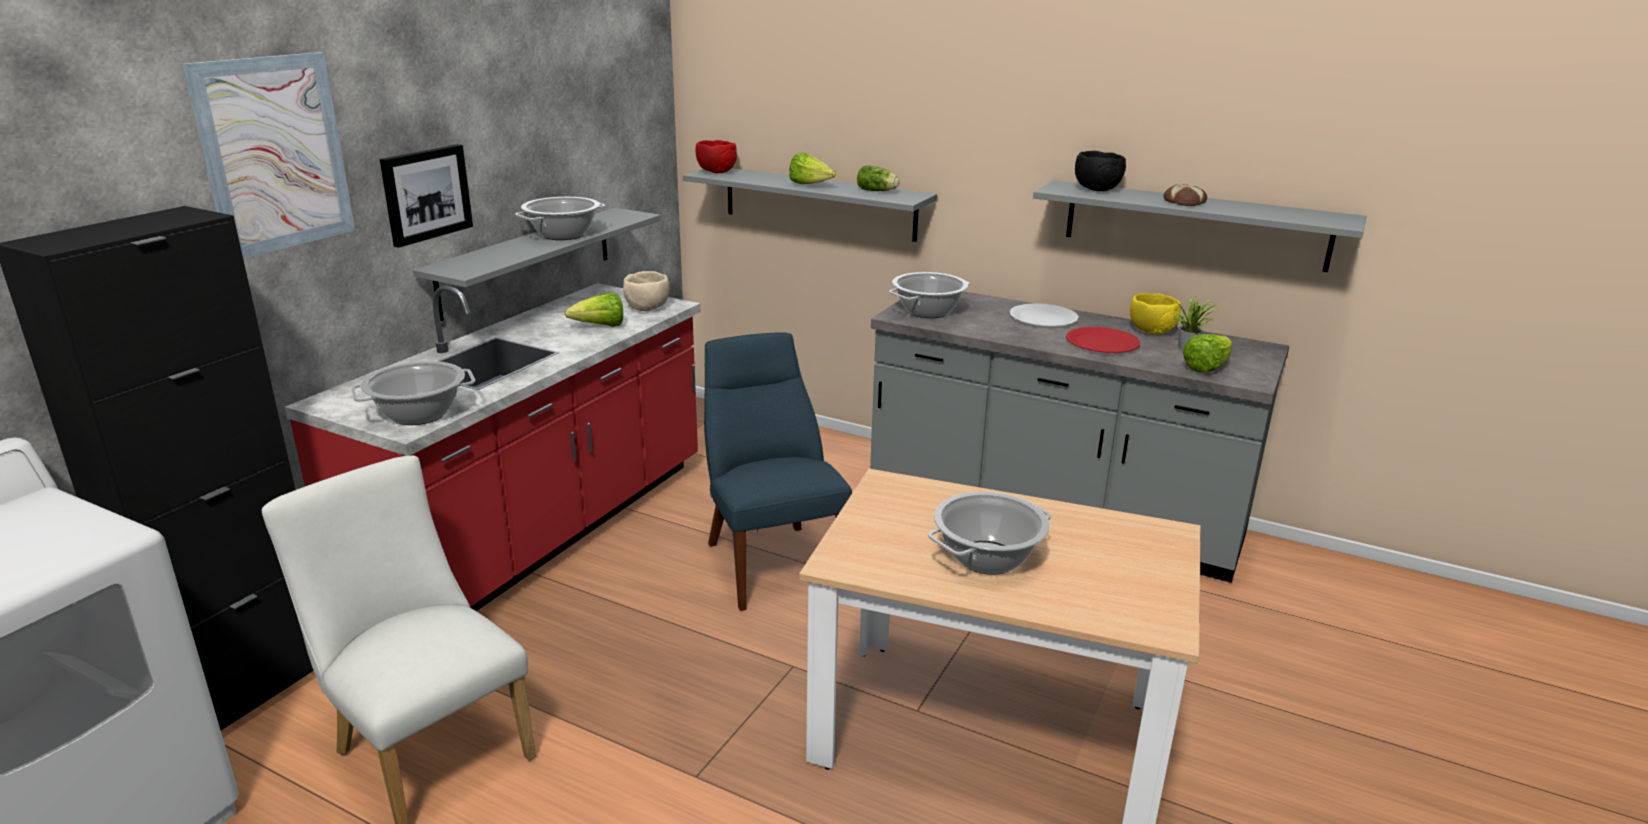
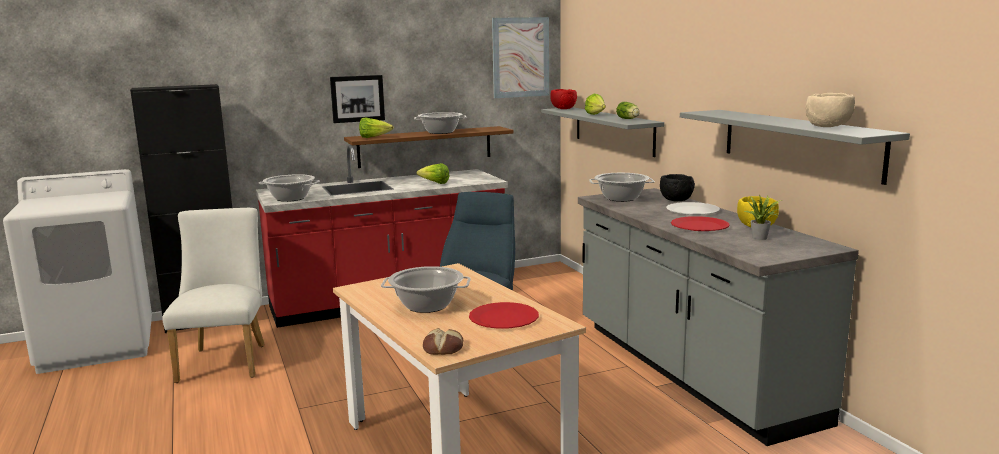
camera: 40 degrees right, 10 degrees down
picture [182,52,355,259] -> picture moved to [492,17,549,98]
grey shelf [413,208,661,321] -> brown shelf [344,126,513,168]
beige bowl [623,271,669,311] -> beige bowl moved to [805,93,855,127]
black bowl [1075,151,1126,191] -> black bowl moved to [660,174,695,201]
bread [1163,184,1207,206] -> bread moved to [423,328,463,355]
lettuce [1183,334,1232,372] -> lettuce moved to [359,117,393,138]
none -> red plate [469,302,539,329]

